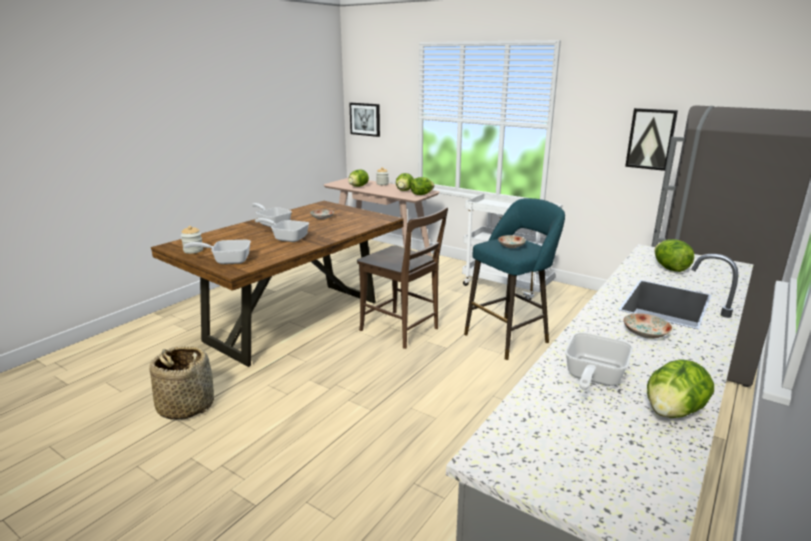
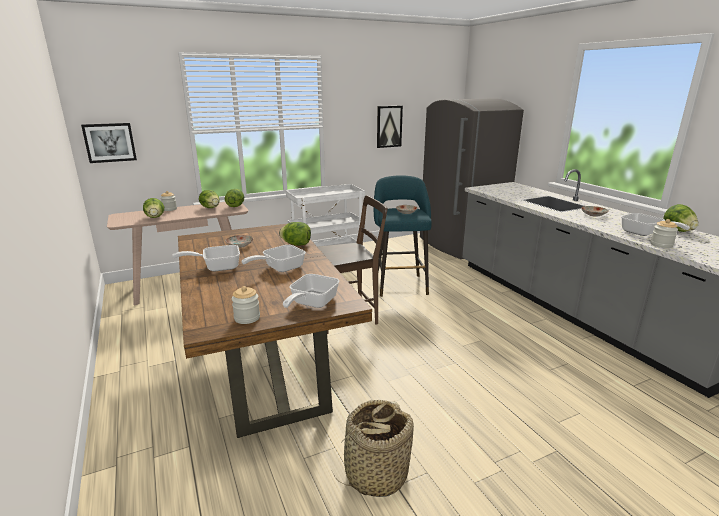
camera: 60 degrees left, 0 degrees up
lettuce [654,239,694,272] -> lettuce moved to [279,222,311,246]
none -> jar [650,219,678,248]

